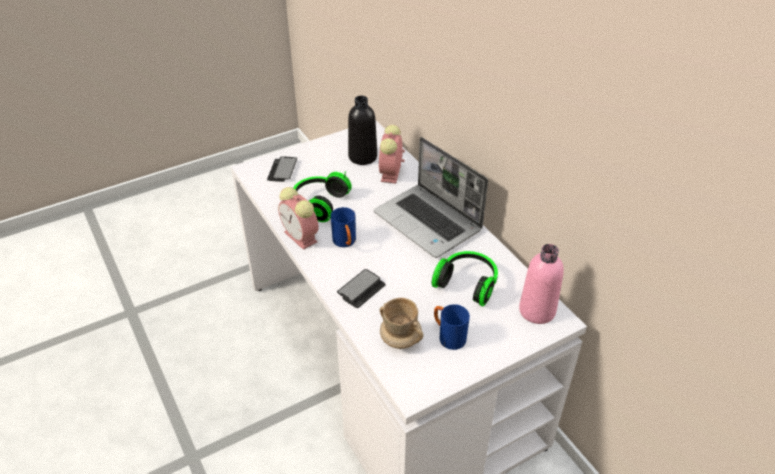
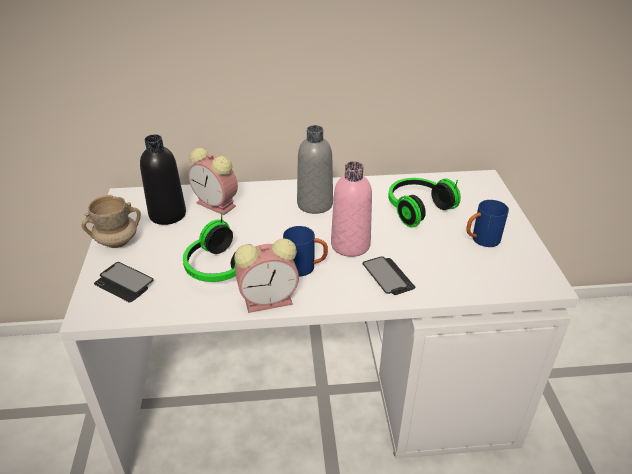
camera: 65 degrees left, 5 degrees down
laptop [374,137,488,258] -> grey bottle [297,125,333,214]
beige mug [380,298,423,349] -> beige mug moved to [82,195,141,248]
pink bottle [519,244,564,324] -> pink bottle moved to [331,161,372,257]

